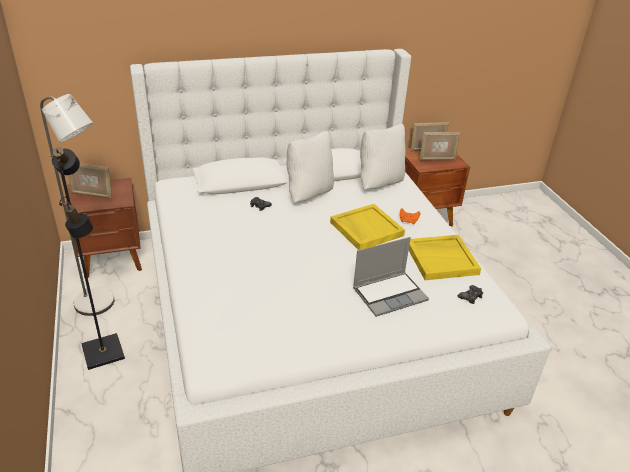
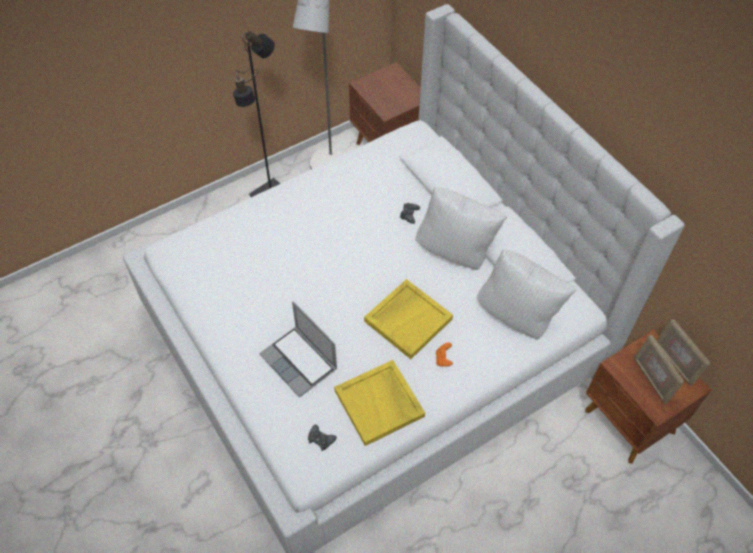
camera: 75 degrees right, 20 degrees up
picture frame [68,163,112,199] -> none

